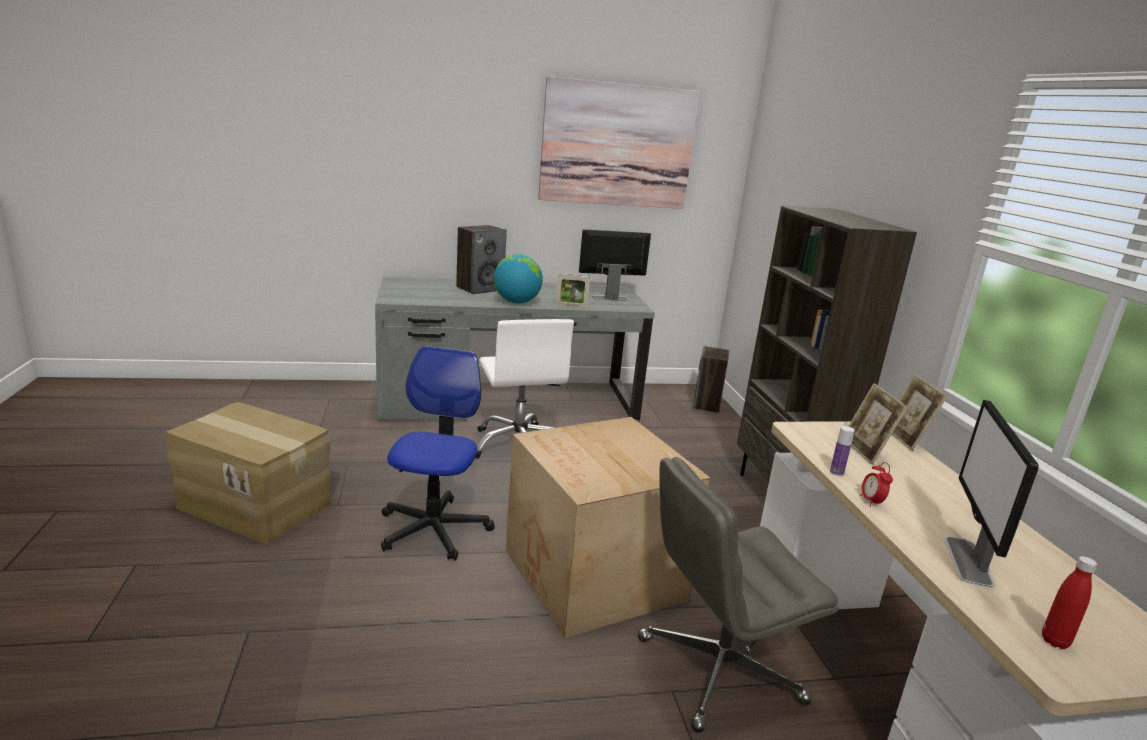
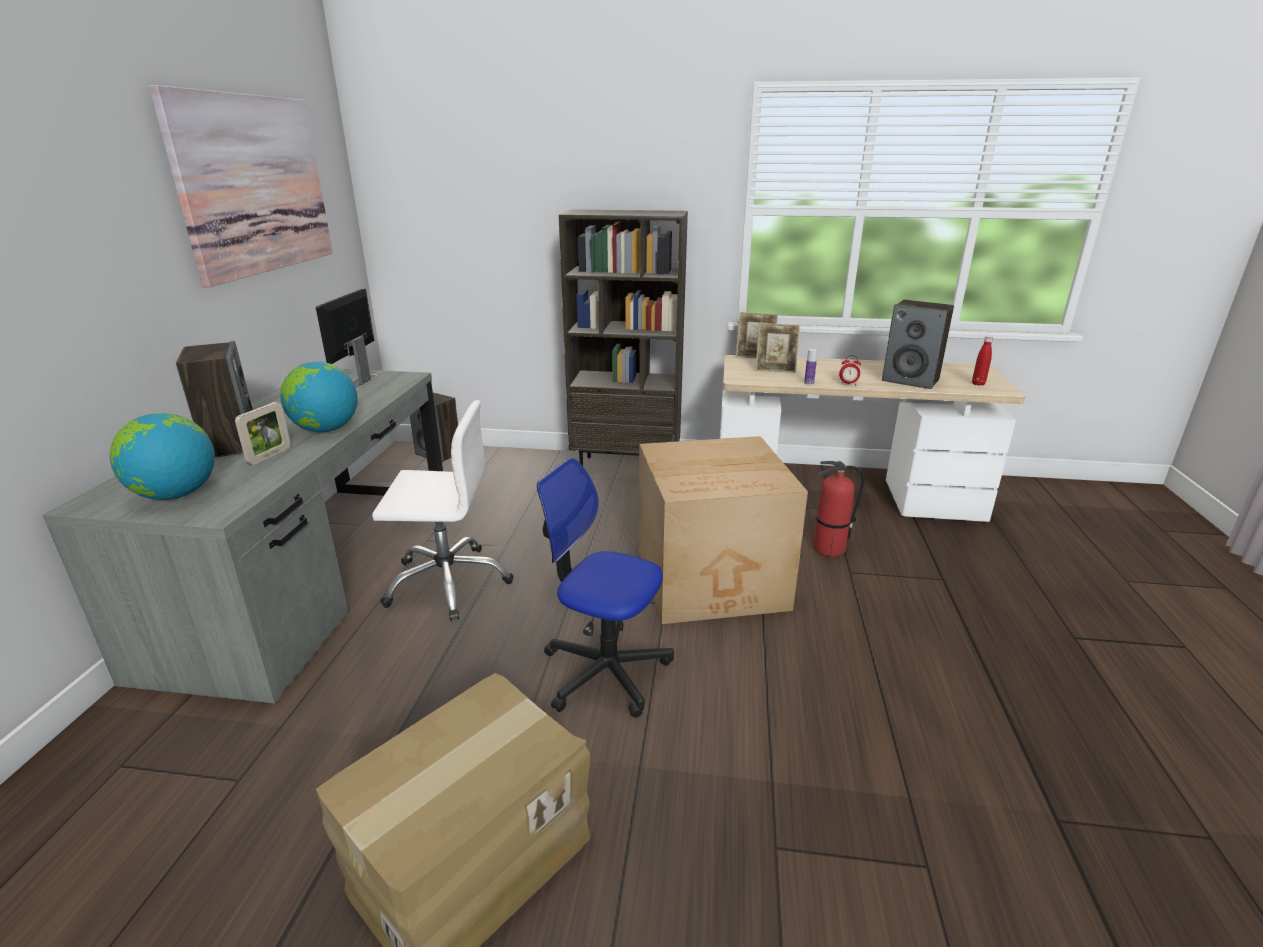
camera: 70 degrees left, 5 degrees up
picture frame [555,274,590,309] -> picture frame moved to [235,402,291,465]
grey office chair [638,457,838,732] -> fire extinguisher [813,461,864,557]
monitor [944,400,1039,588] -> speaker [882,300,954,389]
none -> globe [110,413,215,500]

